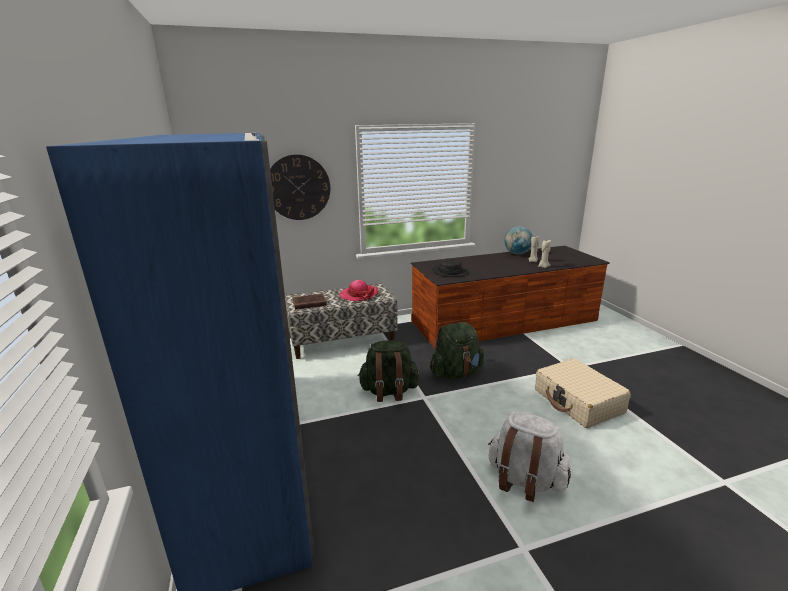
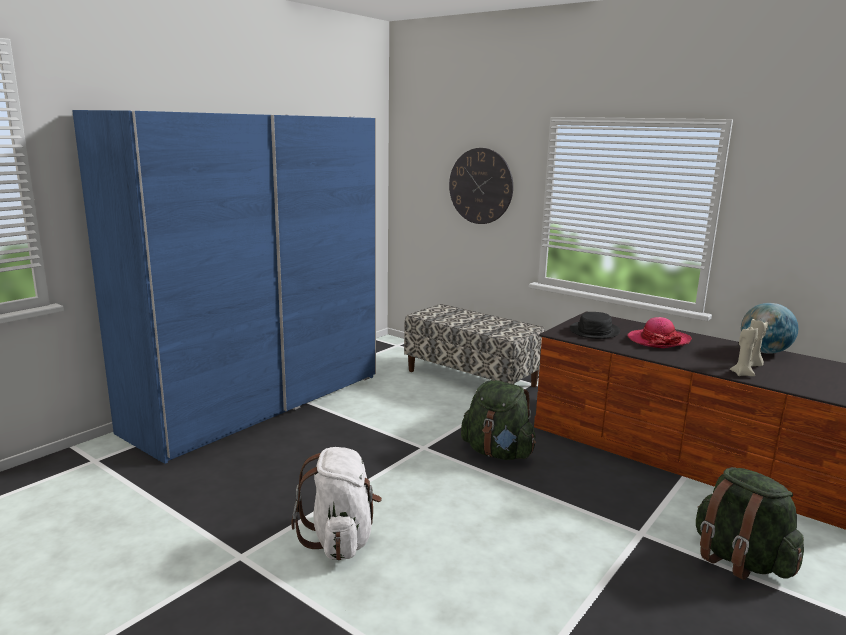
camera: 55 degrees right, 5 degrees down
brown book [293,294,327,310] -> none
hat [340,280,379,301] -> hat moved to [627,317,692,348]
green backpack [358,340,419,402] -> green backpack moved to [696,467,804,580]
beige suitcase [535,358,631,428] -> none

